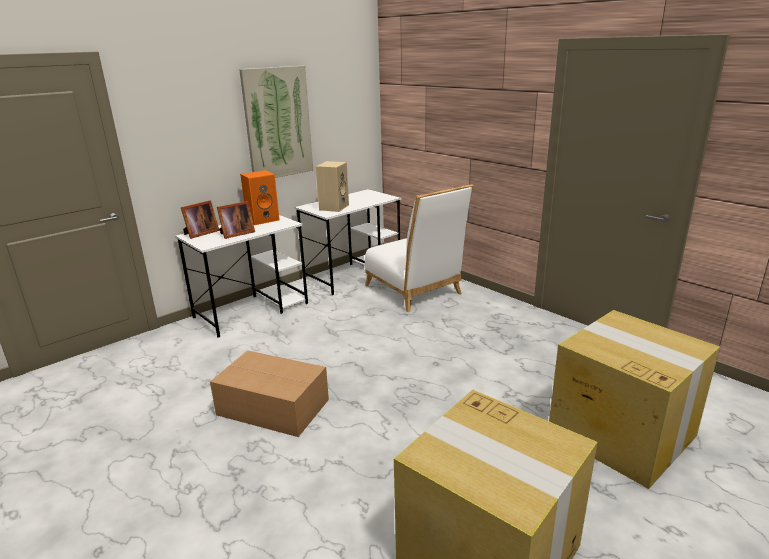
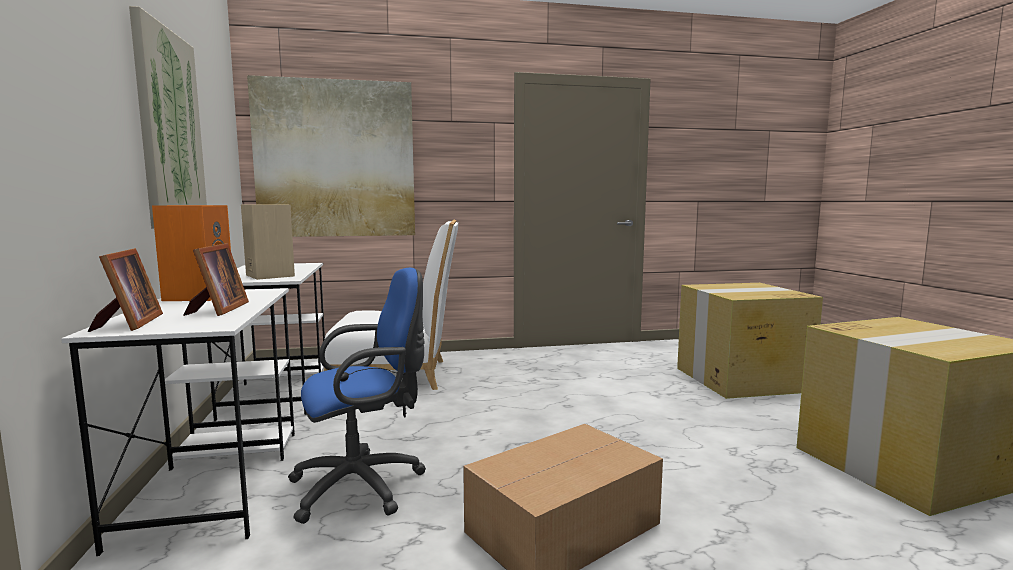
camera: 60 degrees left, 15 degrees down
none -> picture [247,75,415,237]
none -> blue office chair [288,267,426,524]

